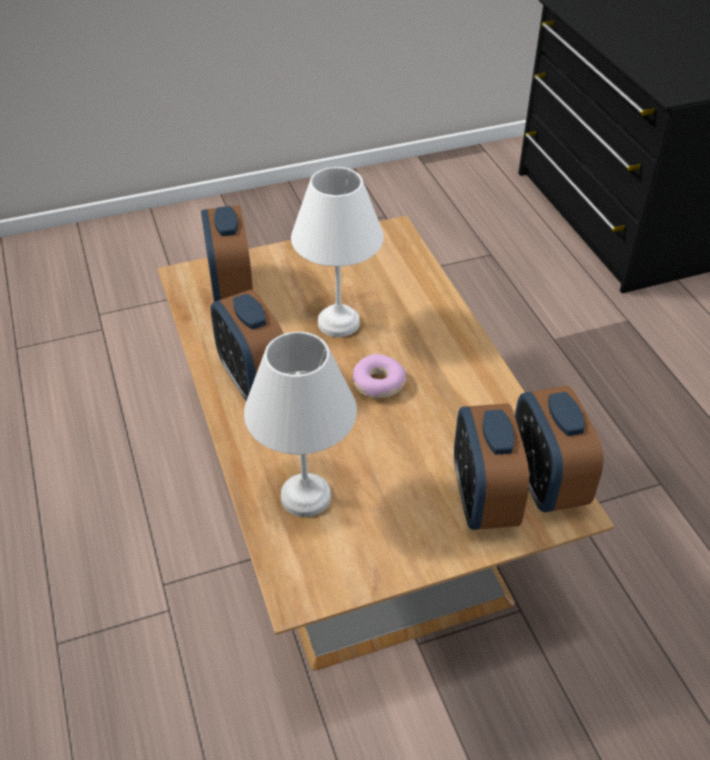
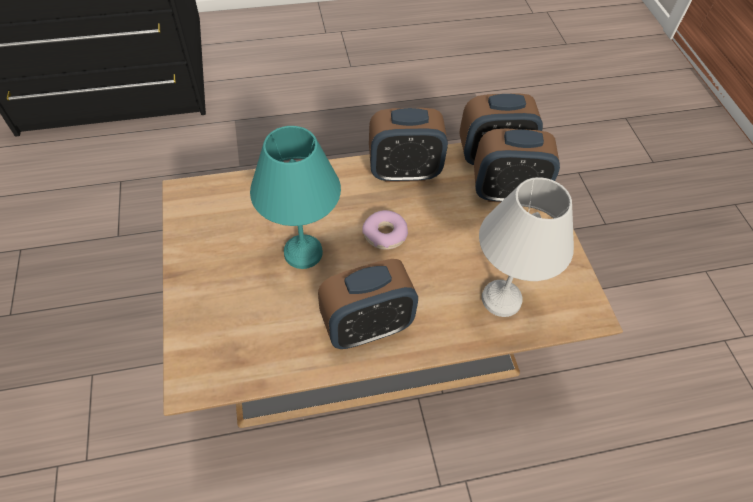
camera: 85 degrees left, 10 degrees up
alarm clock [201,205,253,302] -> alarm clock moved to [369,108,448,182]
white table lamp [291,167,384,337] -> turquoise table lamp [250,126,341,269]

